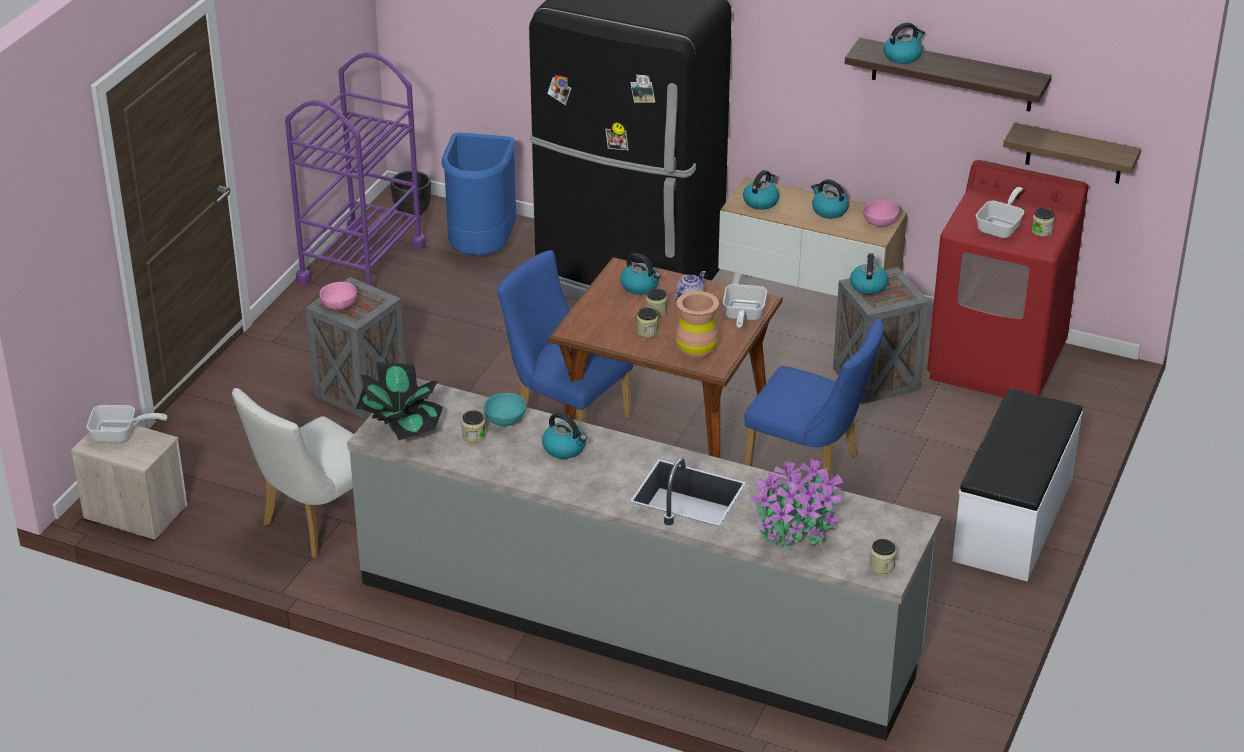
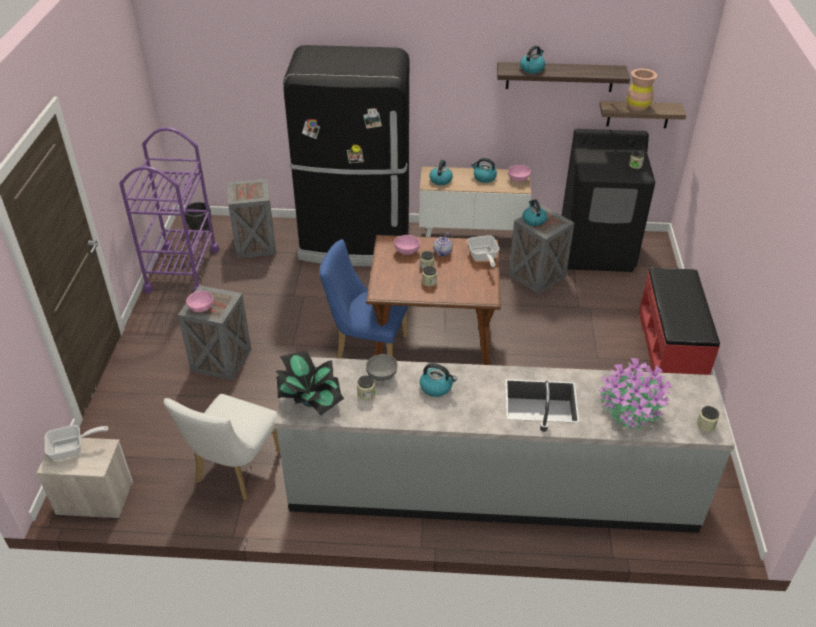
camera: 20 degrees left, 5 degrees up
blue trash can [442,132,516,256] -> crate [227,179,276,259]
turquoise bowl [484,393,526,426] -> grey bowl [366,354,398,381]
kettle [620,253,661,295] -> pink bowl [394,235,420,255]
brown vase [676,291,719,360] -> brown vase moved to [626,68,657,111]
blue chair [744,319,884,481] -> none
red washing machine [927,160,1088,397] -> black washing machine [562,129,655,272]
white bench [952,388,1083,582] -> red bench [639,268,720,375]
frying pan [976,187,1024,238] -> none

